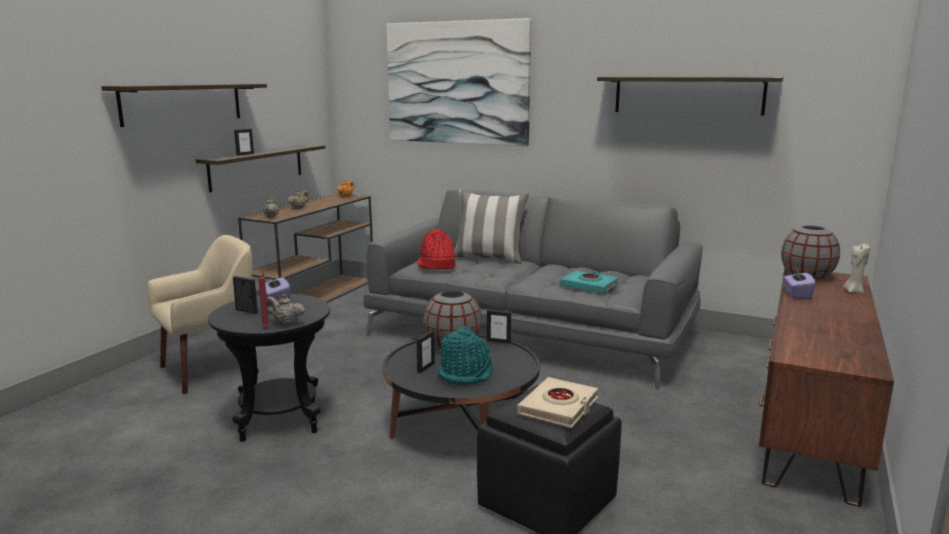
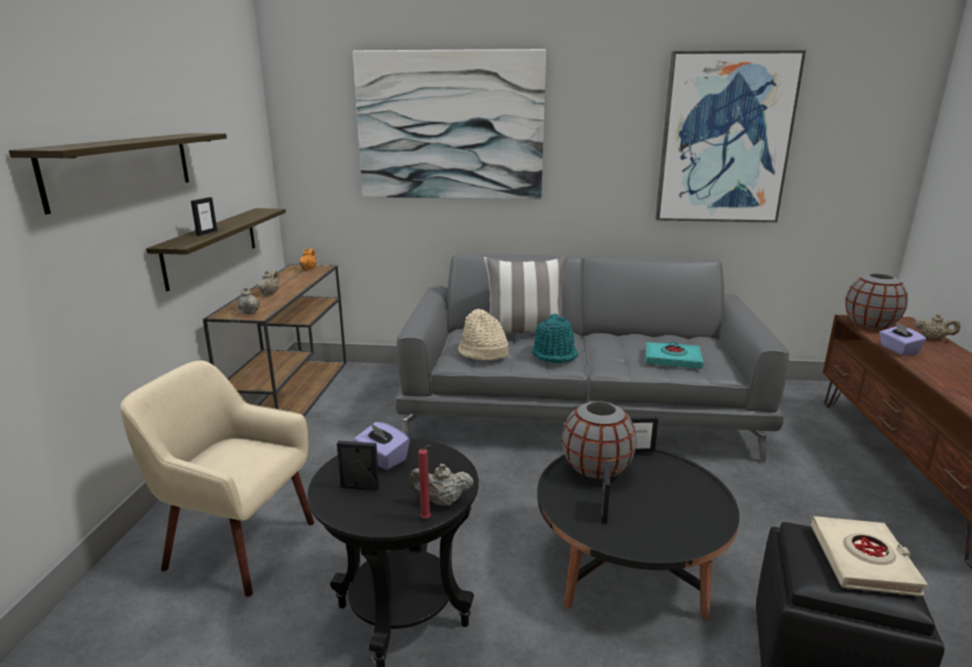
camera: 20 degrees left, 5 degrees up
beige armchair [147,235,259,394] -> beige armchair turned 105 degrees counterclockwise [120,361,314,597]
red hat [417,229,456,270] -> beige hat [458,309,509,360]
turquoise hat [438,326,493,385] -> turquoise hat moved to [532,314,579,363]
shelf [597,77,784,116] -> picture [656,50,806,223]
beige candle [843,244,870,294] -> beige teapot [914,314,960,340]

